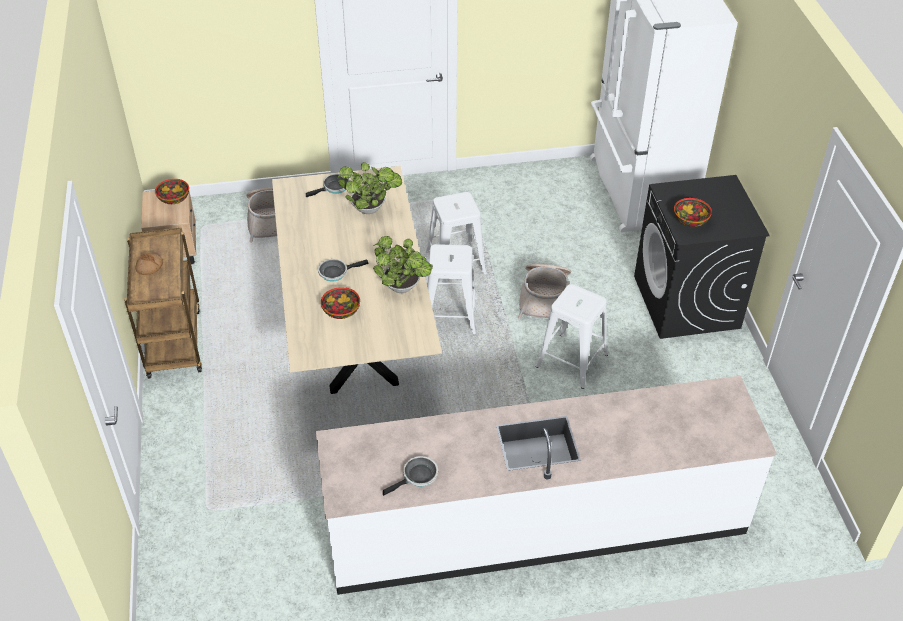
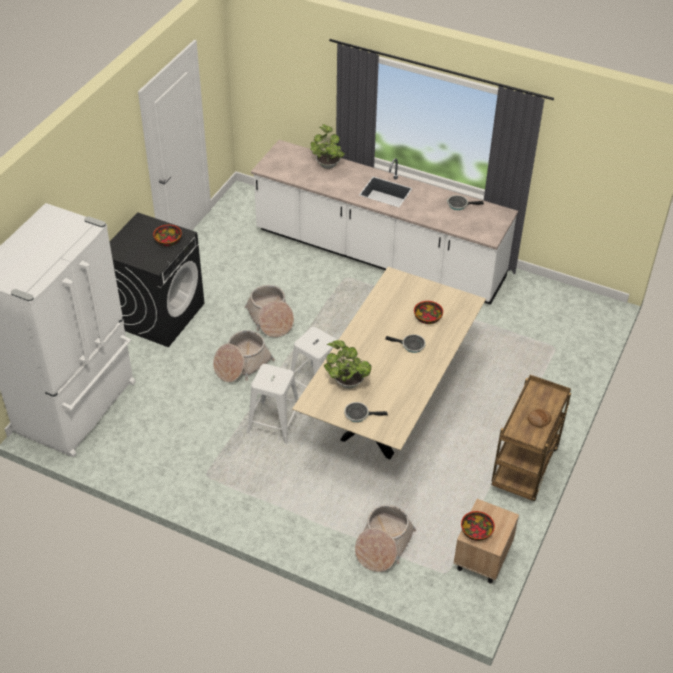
camera: 145 degrees left, 0 degrees up
potted plant [373,236,433,293] -> potted plant moved to [310,124,345,169]
white stool [536,284,608,389] -> basket [245,285,294,337]

